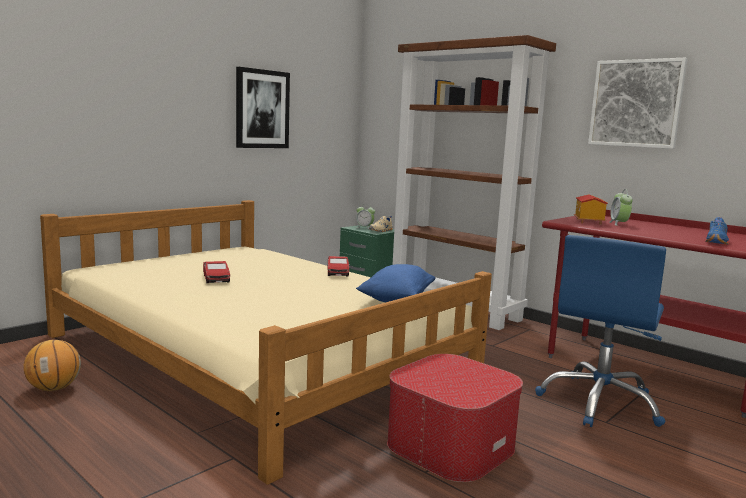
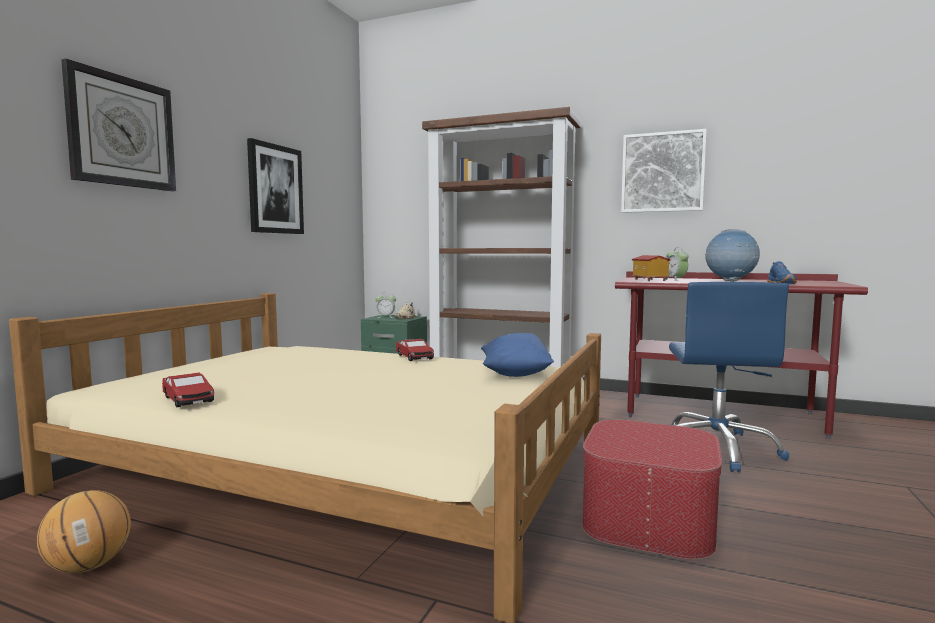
camera: 20 degrees left, 5 degrees down
toy car [203,261,230,283] -> toy car moved to [162,373,214,407]
none -> wall clock [61,59,176,191]
none -> globe [705,229,760,282]

